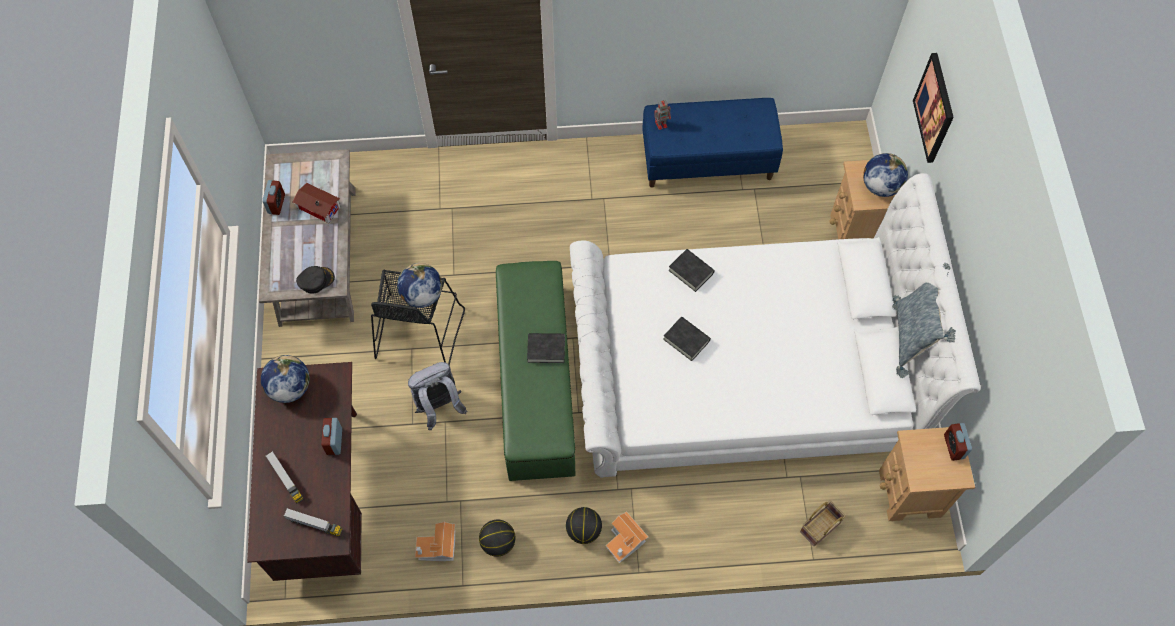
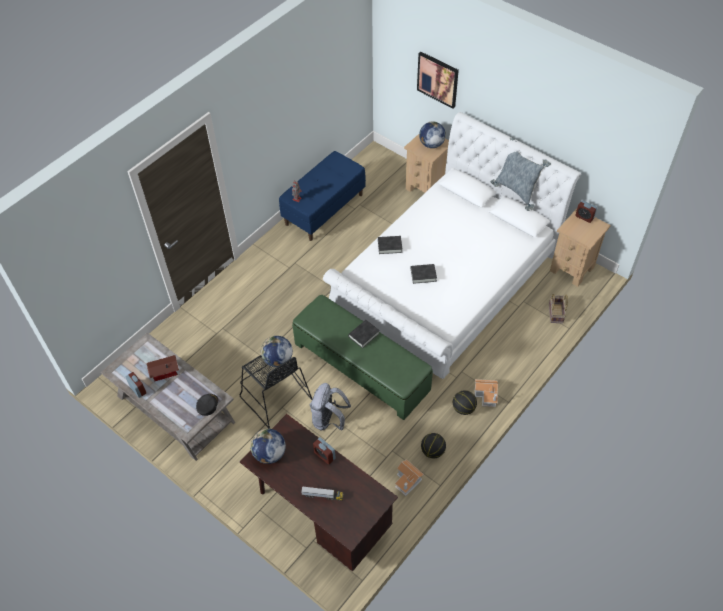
camera: 45 degrees left, 10 degrees down
toy truck [284,508,342,537] -> none

